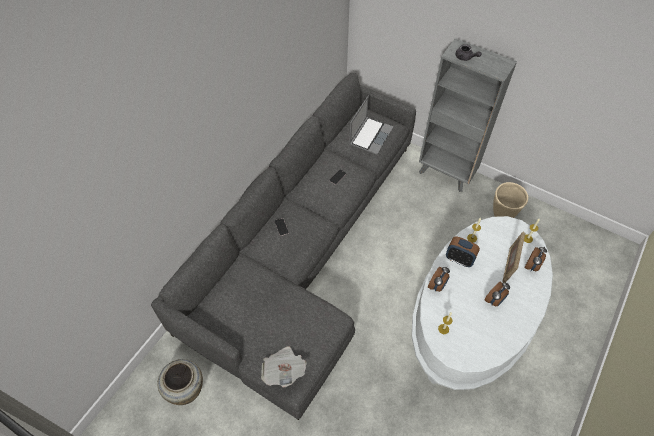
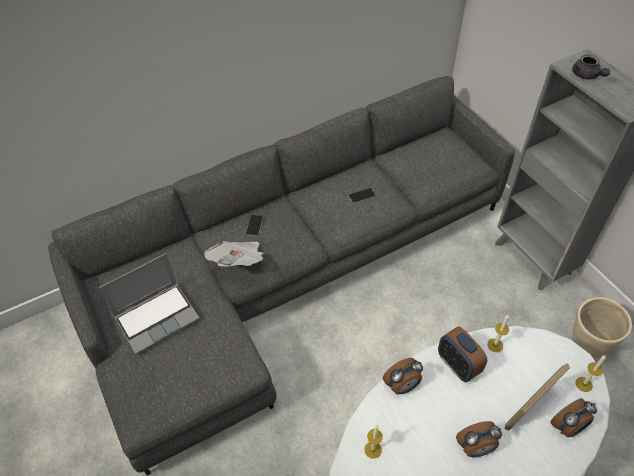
camera: 30 degrees right, 5 degrees down
beige vase [157,359,203,405] -> none
newspaper [261,347,307,387] -> newspaper moved to [204,241,263,267]
laptop [349,95,394,155] -> laptop moved to [99,253,200,355]

